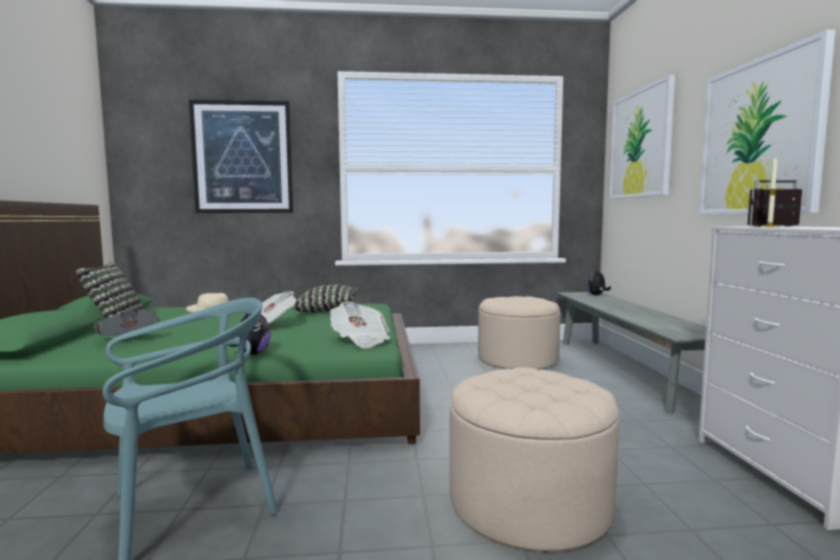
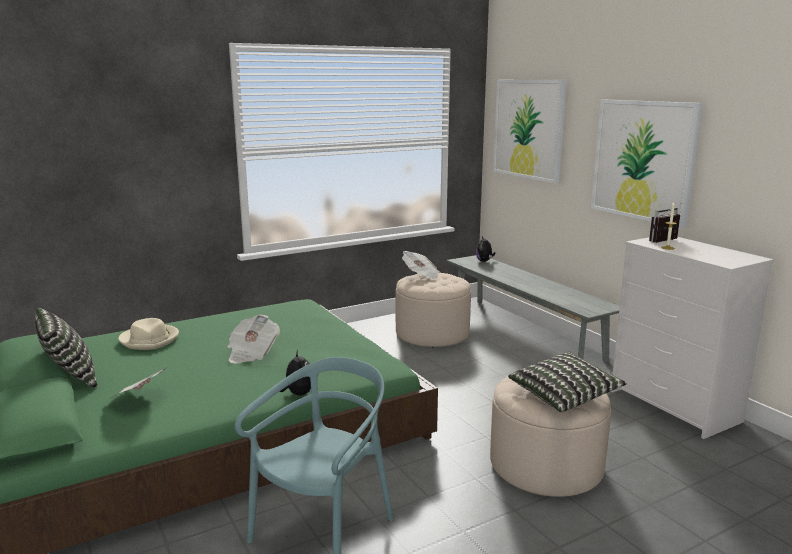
camera: 25 degrees left, 10 degrees up
picture [189,100,293,213] -> none
pillow [291,285,360,313] -> pillow moved to [508,352,627,412]
newspaper [330,302,390,349] -> newspaper moved to [402,251,440,280]

